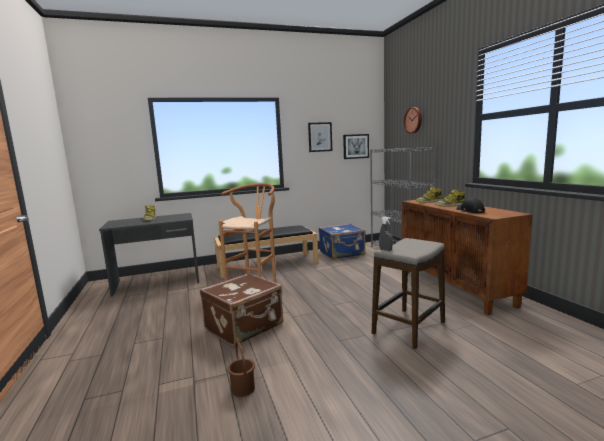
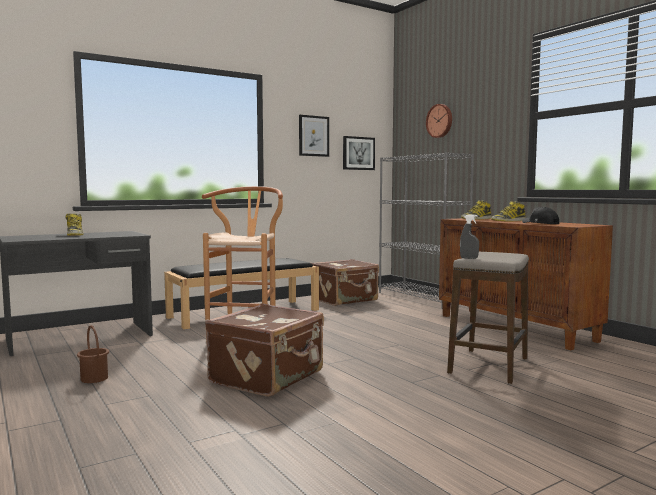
camera: 15 degrees left, 5 degrees down
brown bucket [227,341,255,397] -> brown bucket moved to [77,325,109,383]
blue suitcase [318,223,365,259] -> brown suitcase [311,259,379,306]

